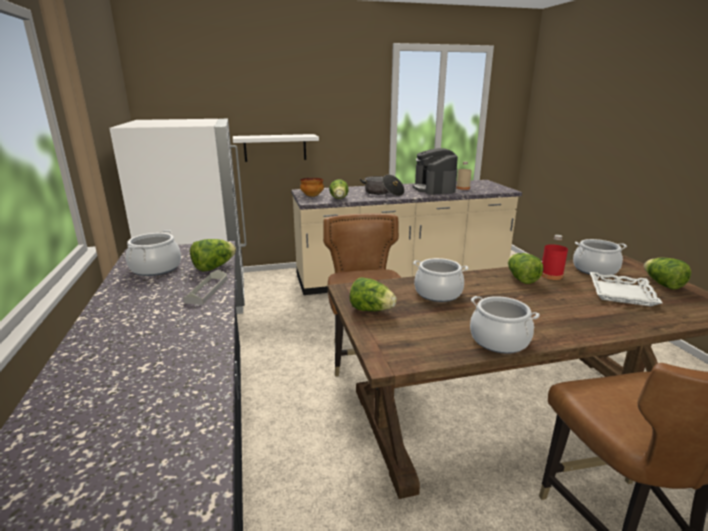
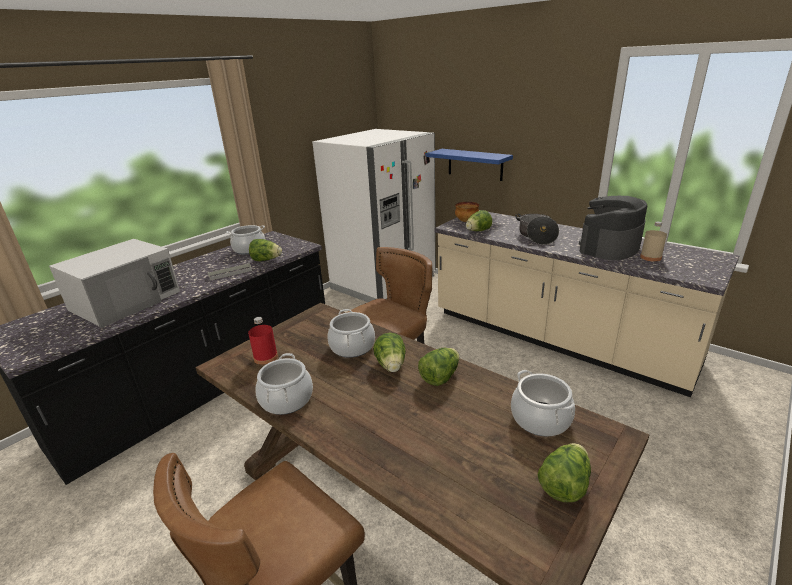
camera: 55 degrees right, 5 degrees up
white shelf [233,134,319,162] -> blue shelf [426,149,513,181]
lettuce [349,277,397,311] -> lettuce moved to [373,333,406,372]
red bottle [541,235,568,280] -> red bottle moved to [248,317,278,365]
white tray [590,272,662,306] -> none
none -> white microwave [49,239,180,328]

